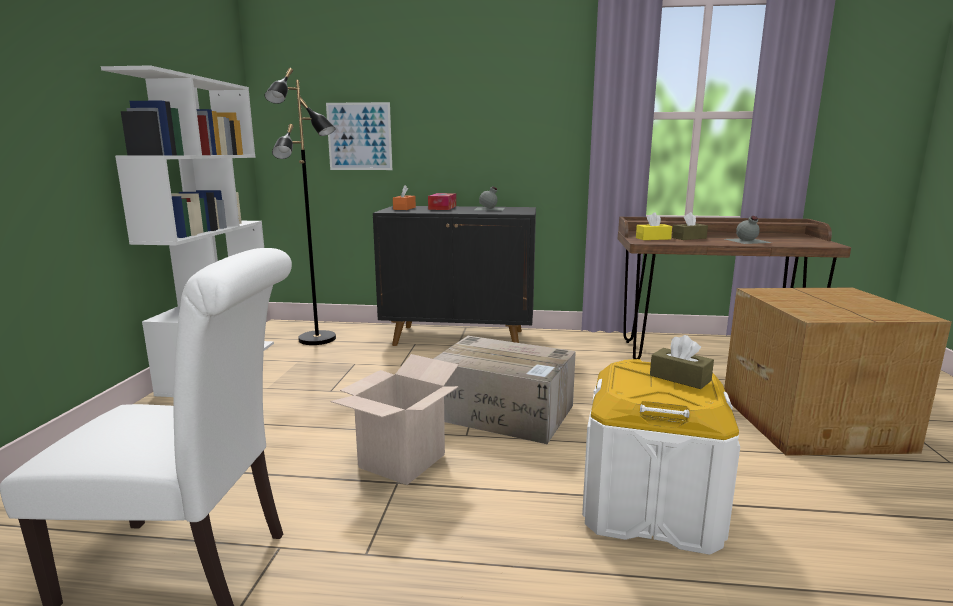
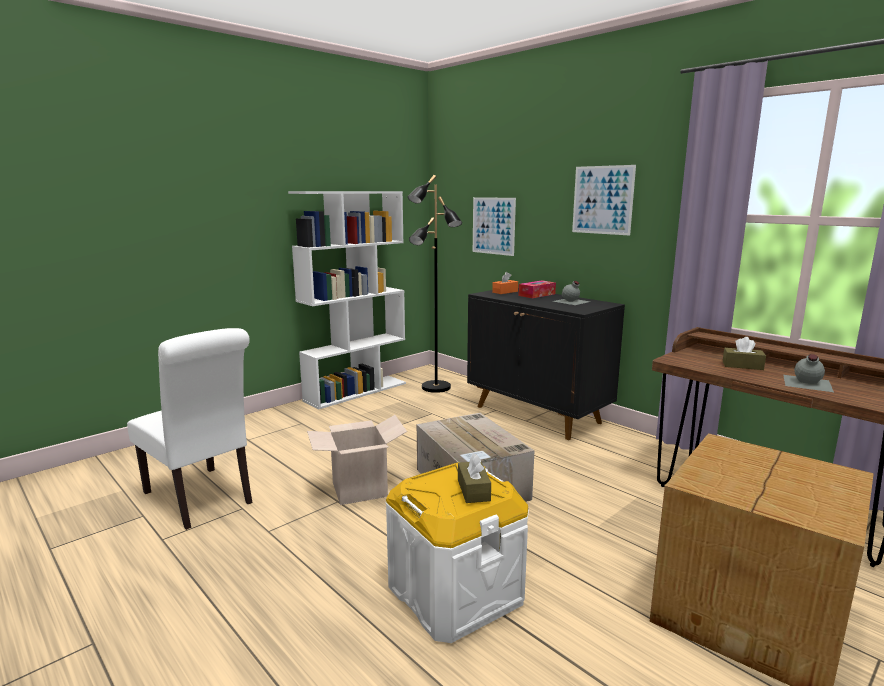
camera: 40 degrees right, 0 degrees up
yellow tissue box [636,212,672,240] -> none
none -> picture [572,165,636,236]

